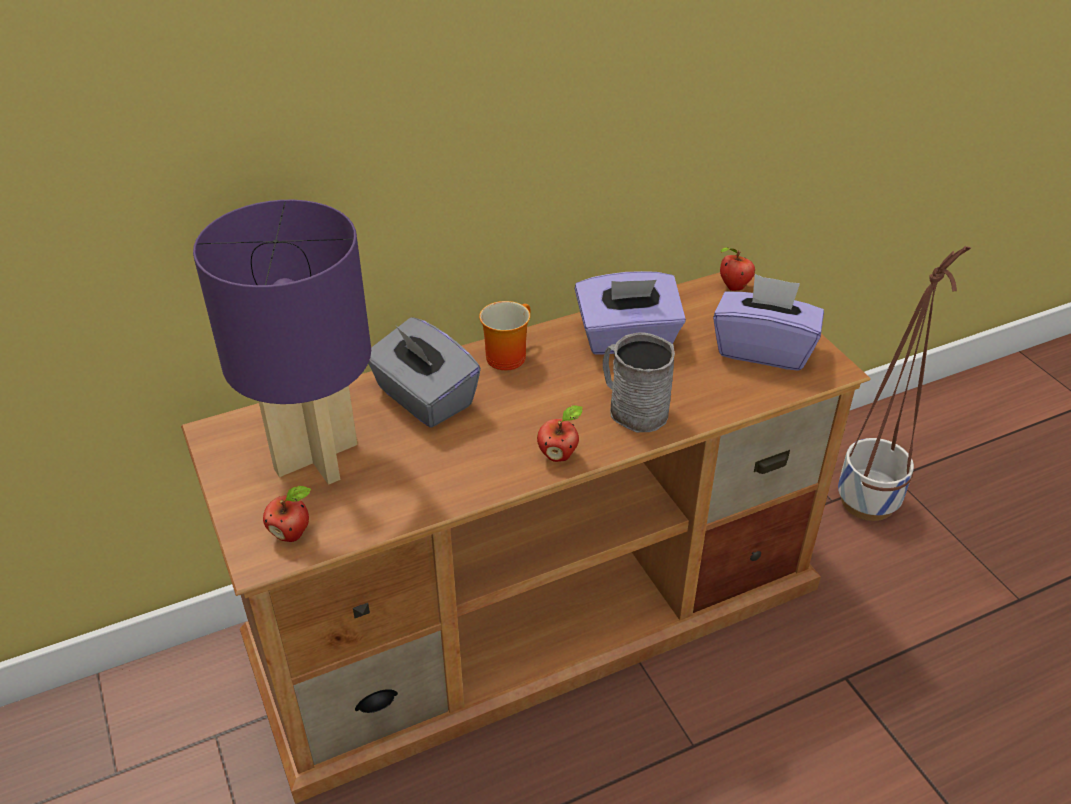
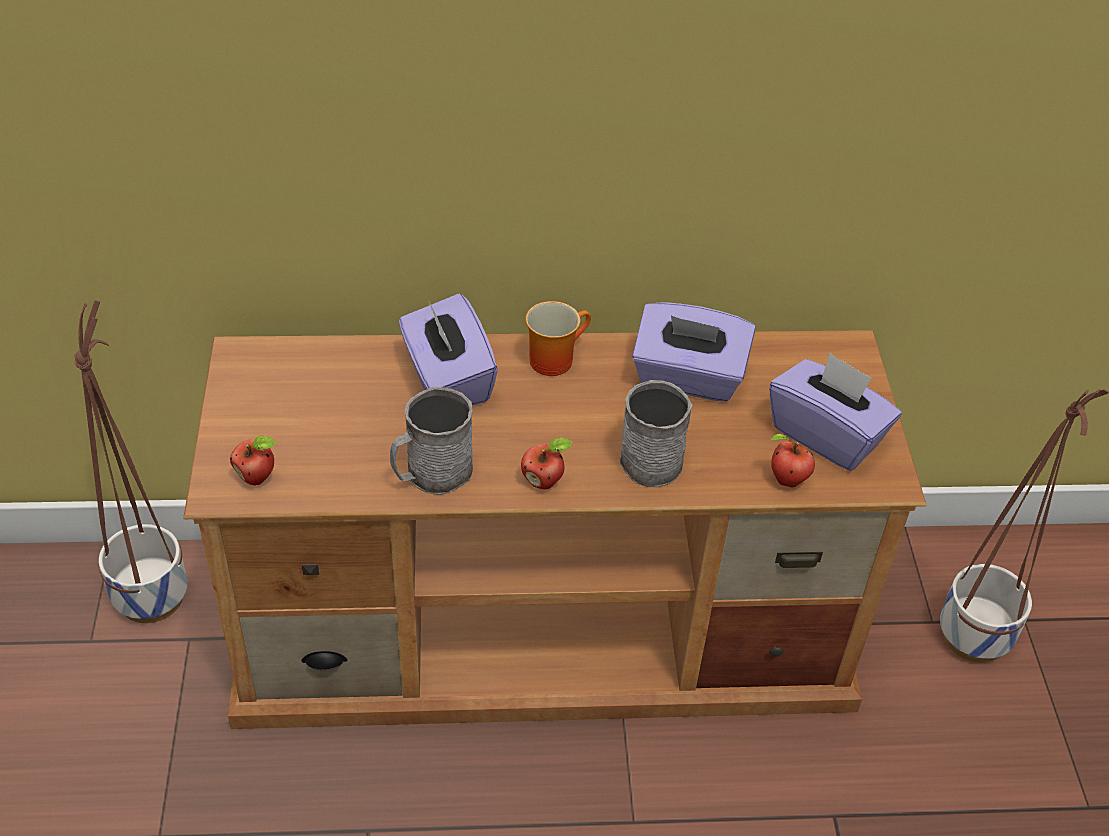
camera: 20 degrees right, 5 degrees up
purple table lamp [193,200,371,485] -> none
grey tissue box [368,317,481,428] -> purple tissue box [399,294,498,405]
apple [720,247,755,291] -> apple moved to [770,434,815,487]
none -> planter [75,300,188,623]
none -> grey mug [390,386,473,495]

